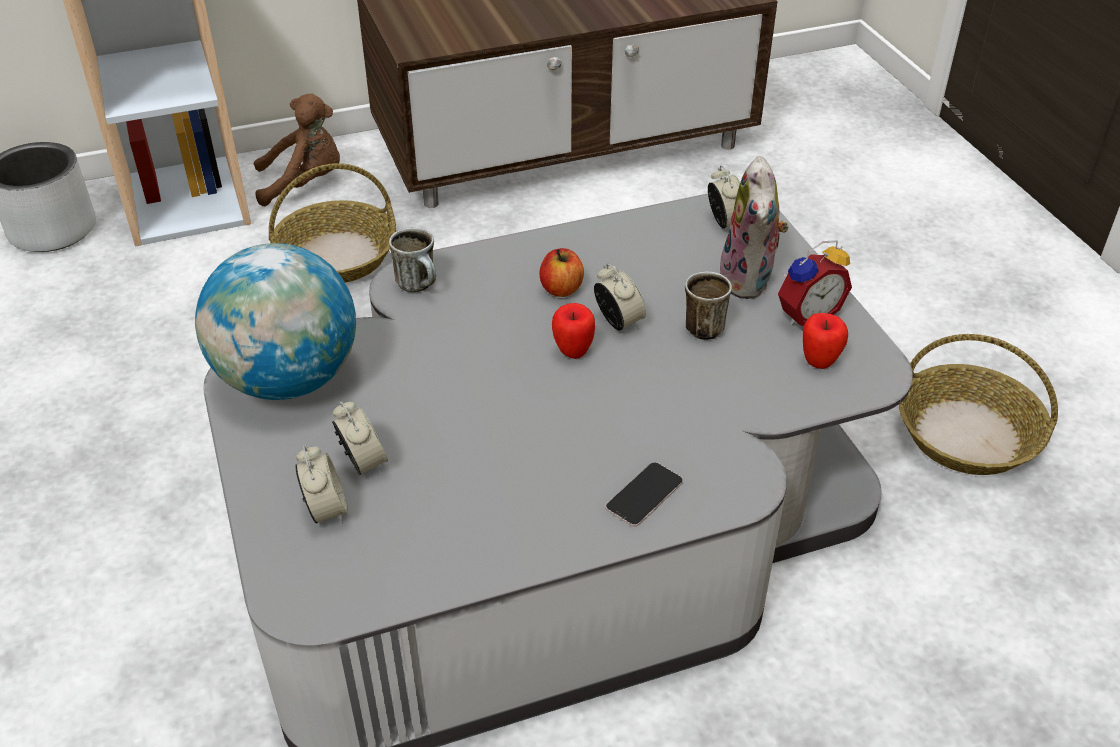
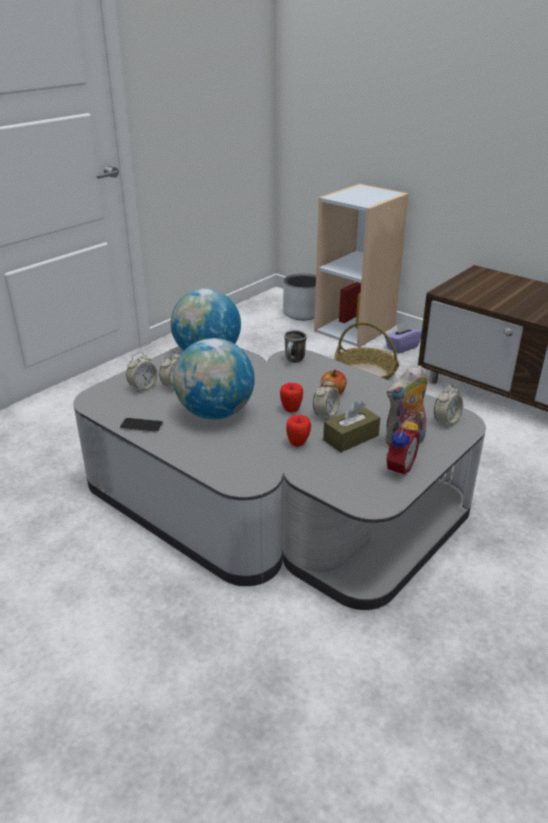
camera: 60 degrees right, 10 degrees down
brown plush toy [254,94,340,206] -> purple tissue box [385,321,422,354]
phone [605,462,683,527] -> phone moved to [120,418,163,433]
mug [685,272,732,340] -> brown tissue box [323,401,380,453]
alarm clock [778,240,852,326] -> alarm clock turned 90 degrees counterclockwise [385,417,420,477]
apple [803,313,848,369] -> apple moved to [286,415,311,447]
basket [899,334,1058,475] -> none
none -> globe [173,338,255,419]

